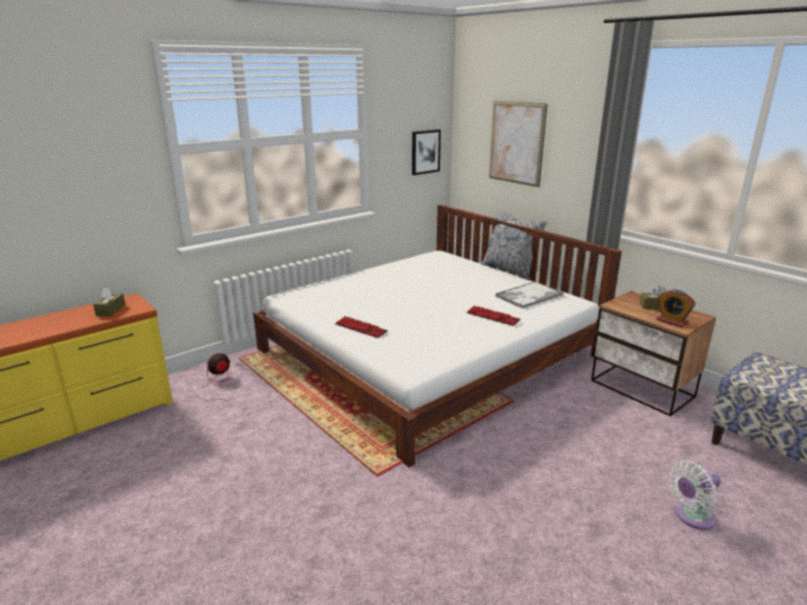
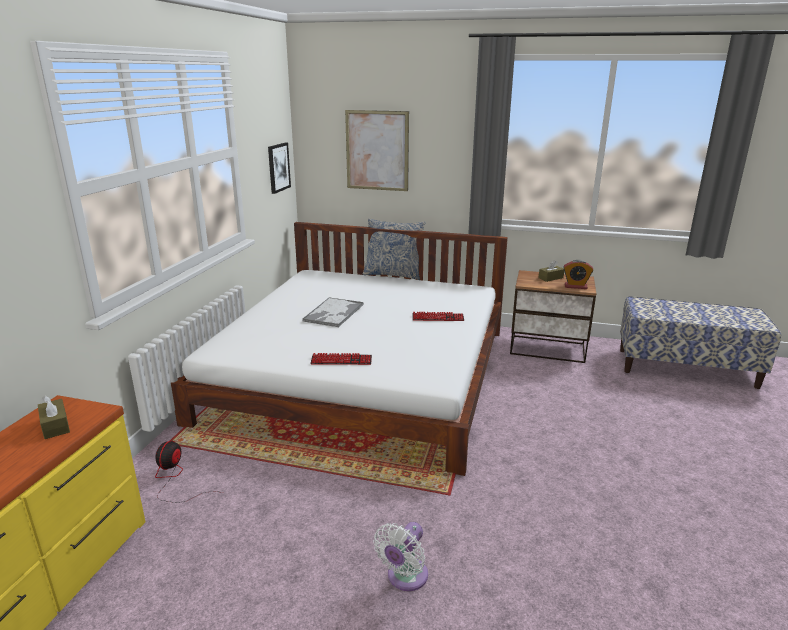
camera: 35 degrees left, 0 degrees up
tray [495,282,564,309] -> tray moved to [302,298,363,327]
white fan [669,460,721,530] -> white fan moved to [374,522,428,591]

